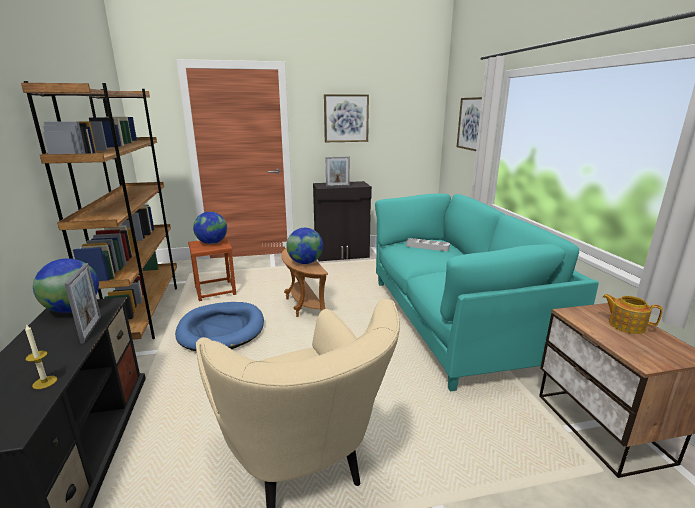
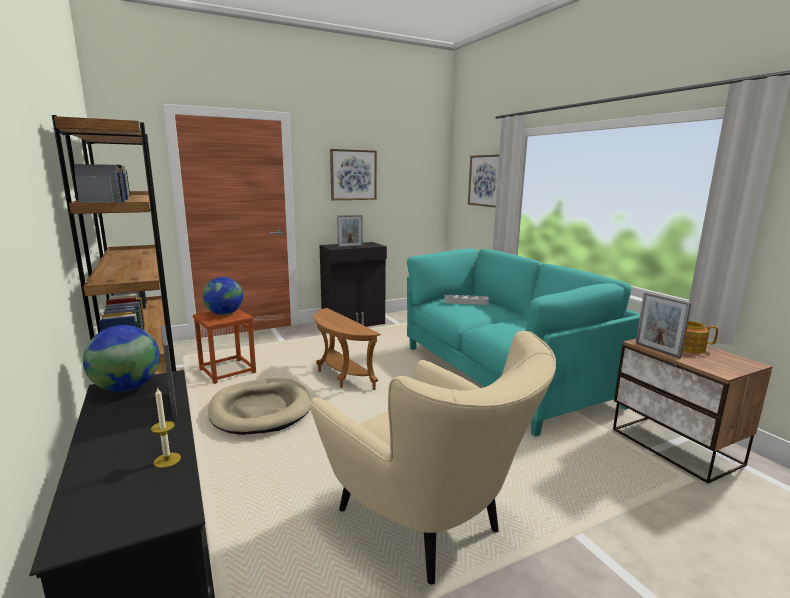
camera: 15 degrees left, 5 degrees down
blue dog bed [175,302,264,351] -> beige dog bed [208,378,311,435]
globe [286,228,323,264] -> none
none -> picture frame [635,292,691,359]

